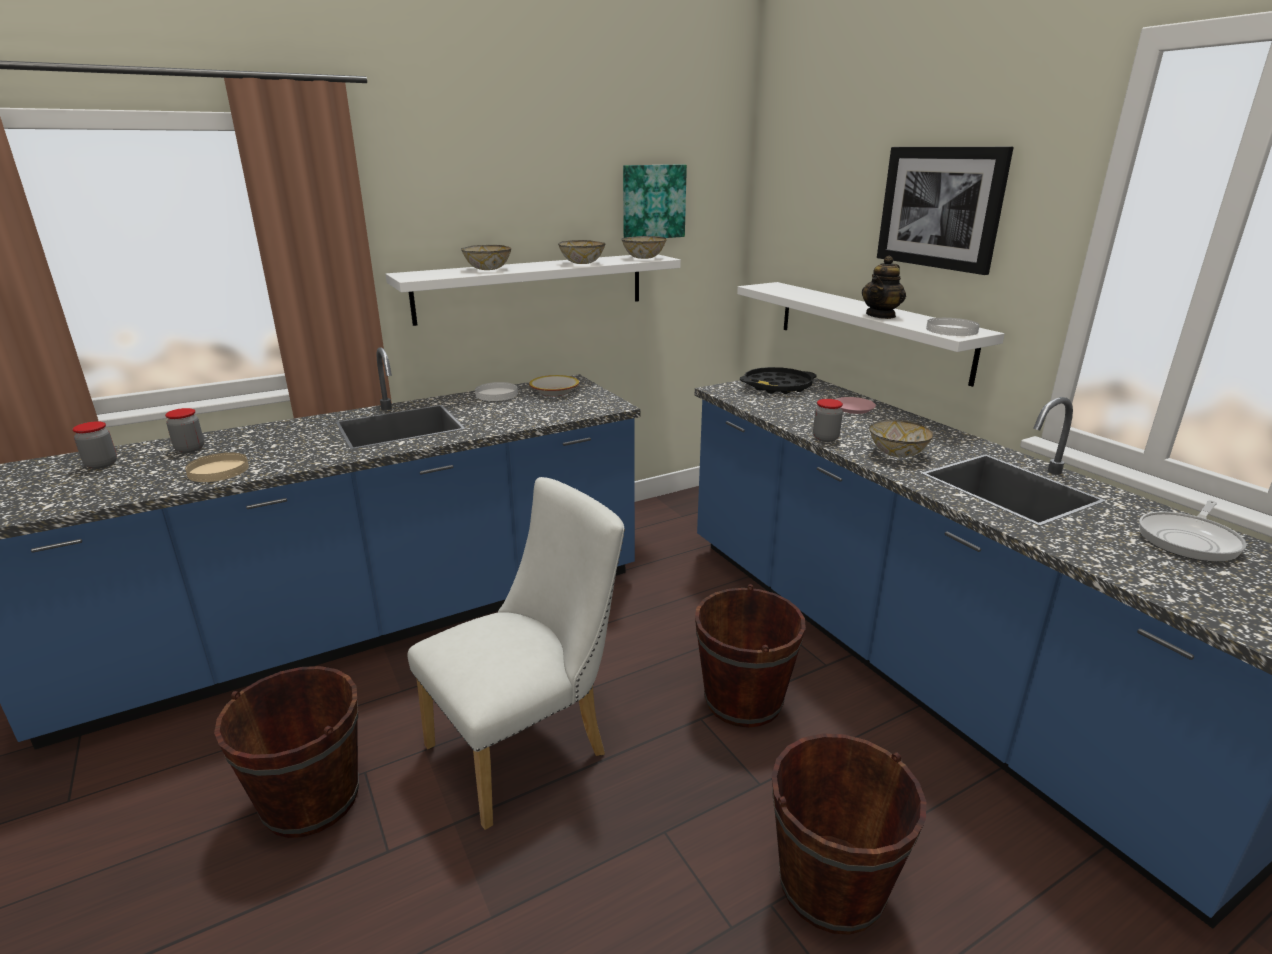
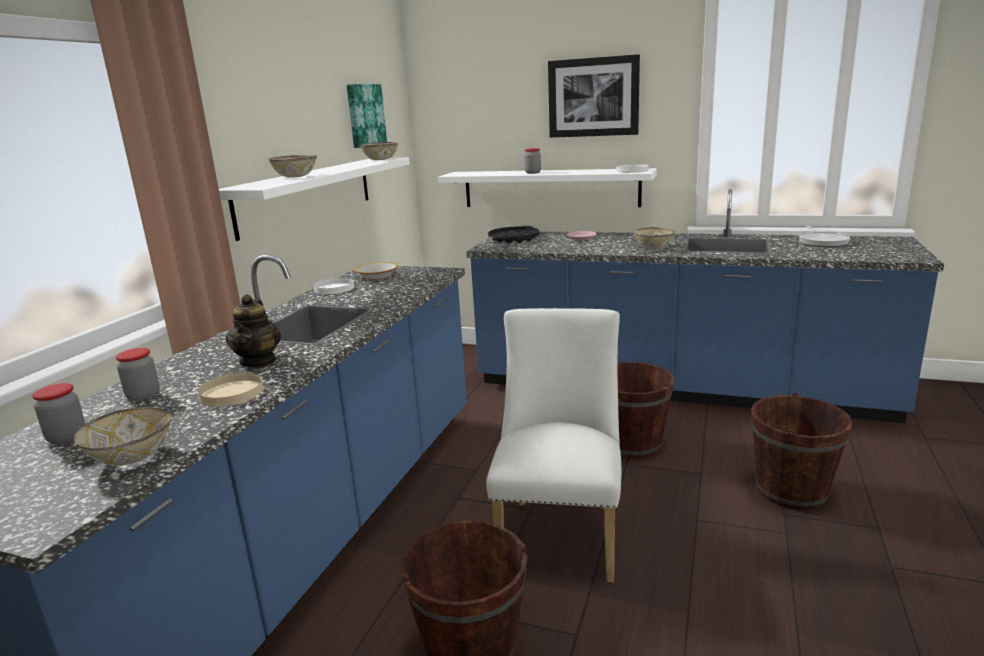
camera: 40 degrees left, 5 degrees down
bowl [558,240,606,264] -> bowl moved to [74,407,172,466]
jar [813,399,843,442] -> jar moved to [524,148,541,174]
teapot [862,256,906,319] -> teapot moved to [226,294,281,368]

